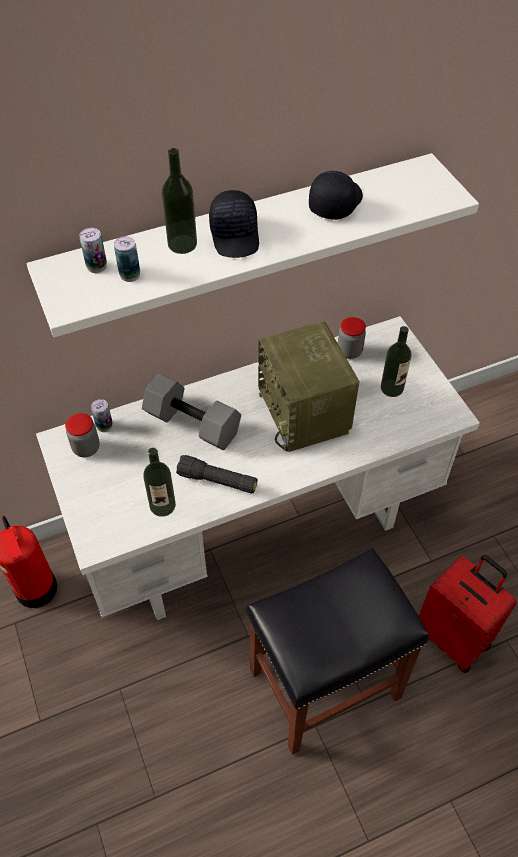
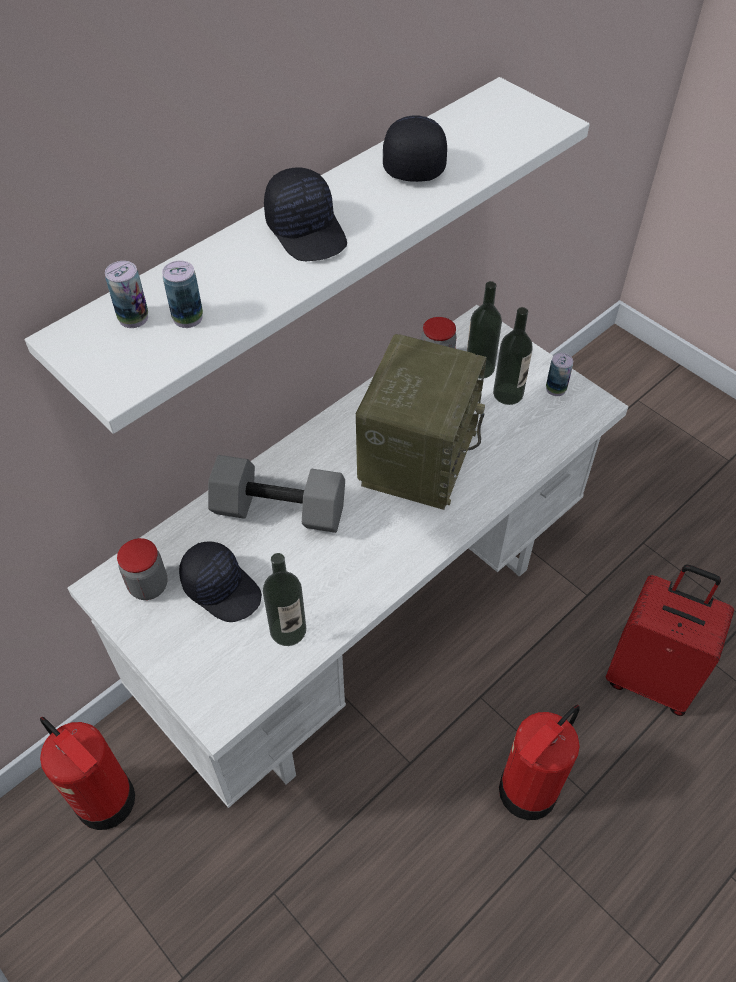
camera: 20 degrees left, 0 degrees up
can [91,399,113,432] -> can moved to [546,353,573,396]
bottle [162,148,197,254] -> bottle moved to [467,281,502,379]
black flashlight [176,455,258,493] -> none
black stool [246,548,429,755] -> fire extinguisher [499,705,580,820]
radio [258,321,360,452] -> radio turned 120 degrees counterclockwise [356,334,487,510]
none -> black cap [179,541,262,622]

